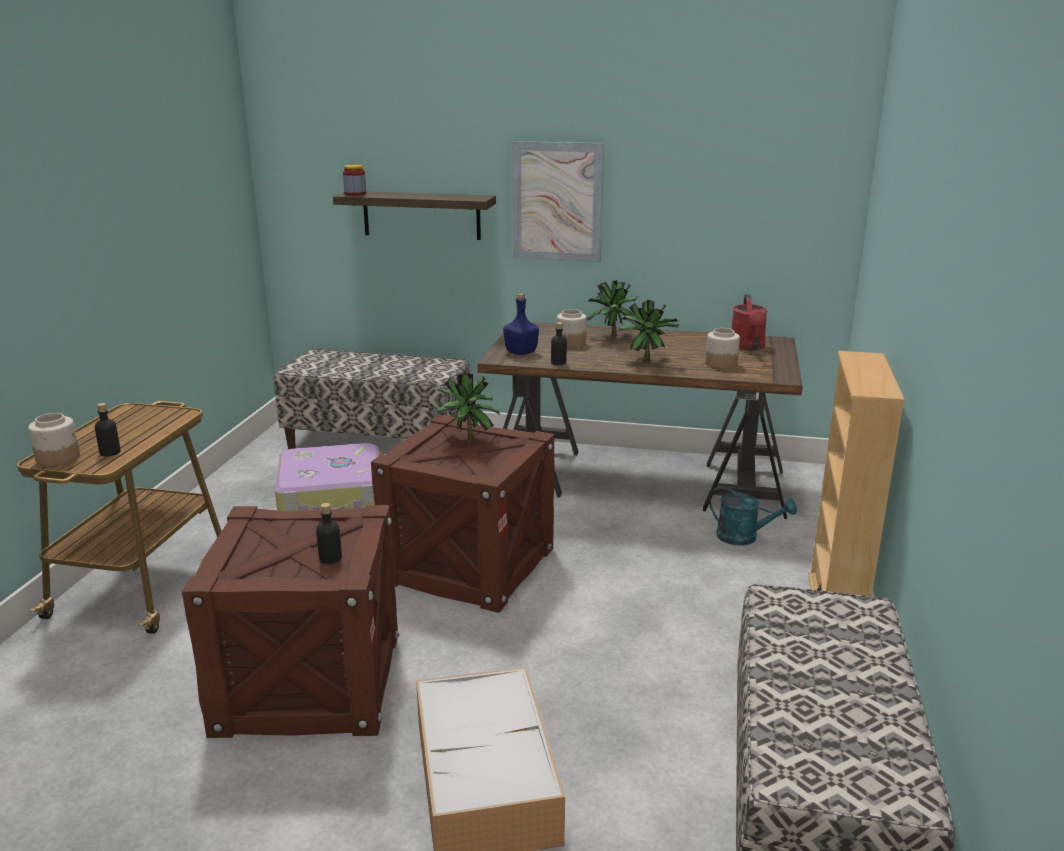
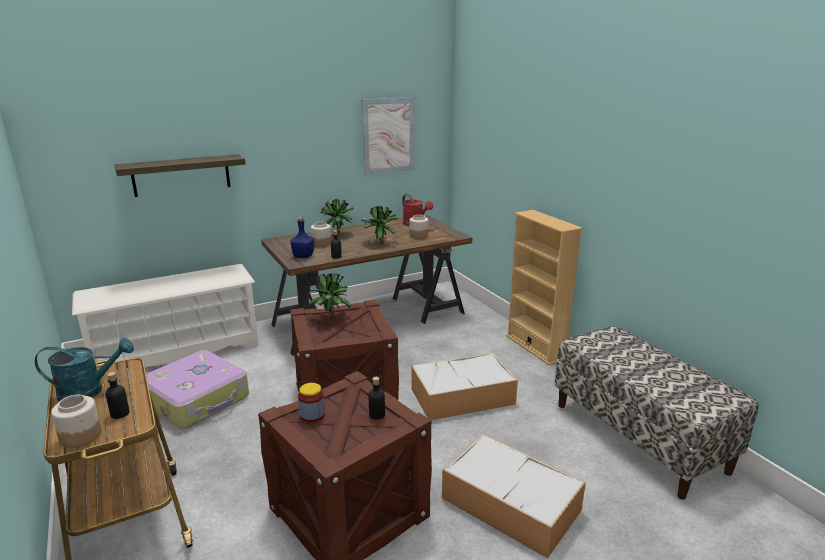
camera: 40 degrees left, 0 degrees up
bench [274,349,470,449] -> white shoe rack [72,264,259,381]
jar [343,165,366,196] -> jar moved to [298,383,325,422]
picture [512,141,604,262] -> picture moved to [361,97,415,175]
turquoise watering can [709,486,797,546] -> turquoise watering can moved to [35,338,134,401]
none -> storage box [411,352,518,420]

